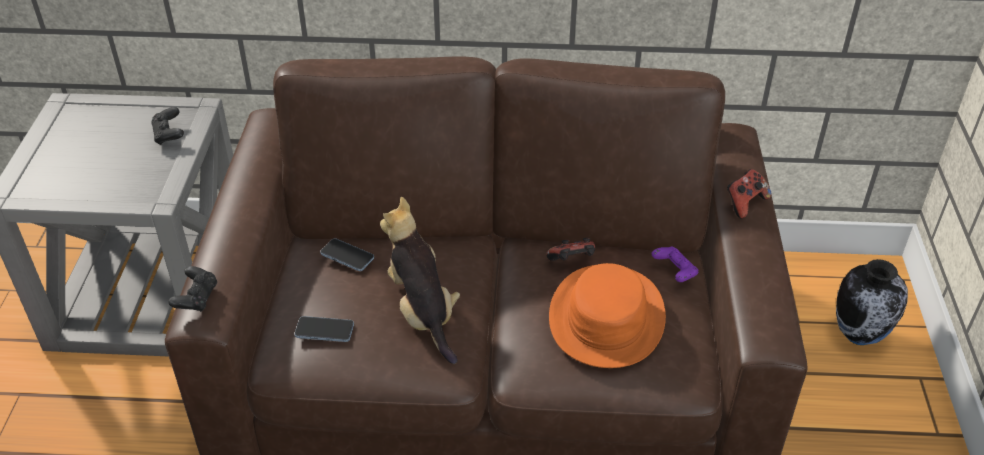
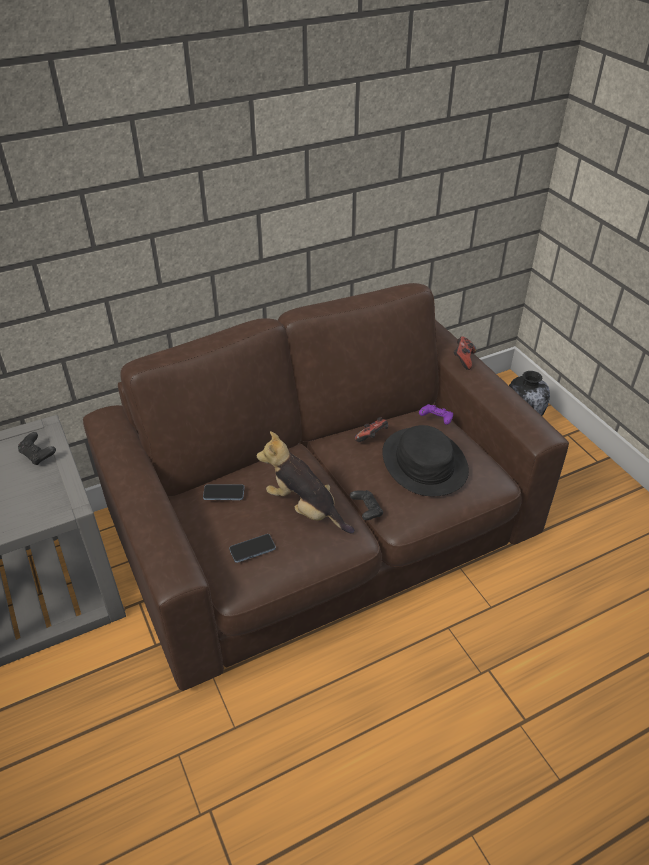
camera: 30 degrees left, 0 degrees up
black game controller [168,266,217,312] -> black game controller moved to [350,490,383,520]
orange hat [549,263,666,368] -> black hat [382,425,469,496]

